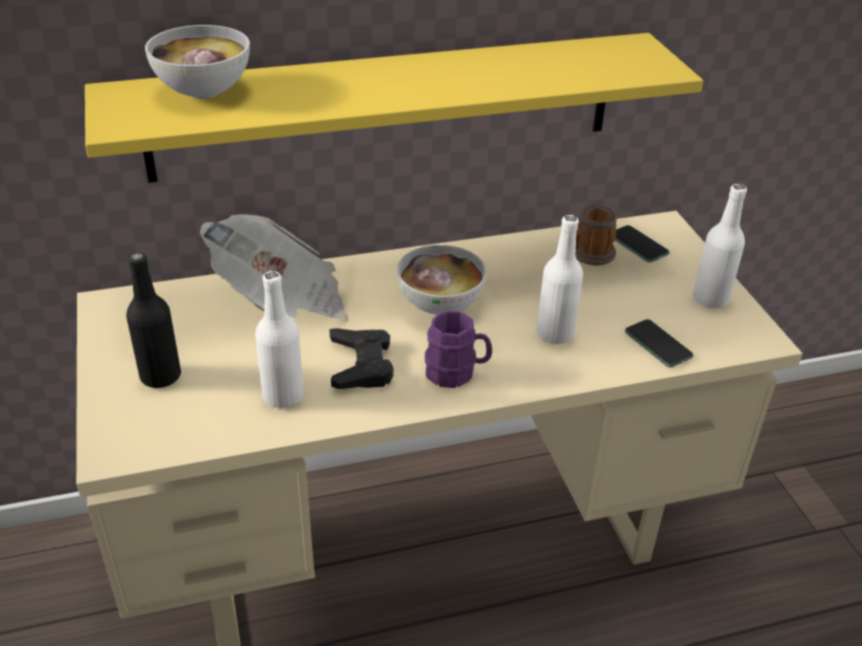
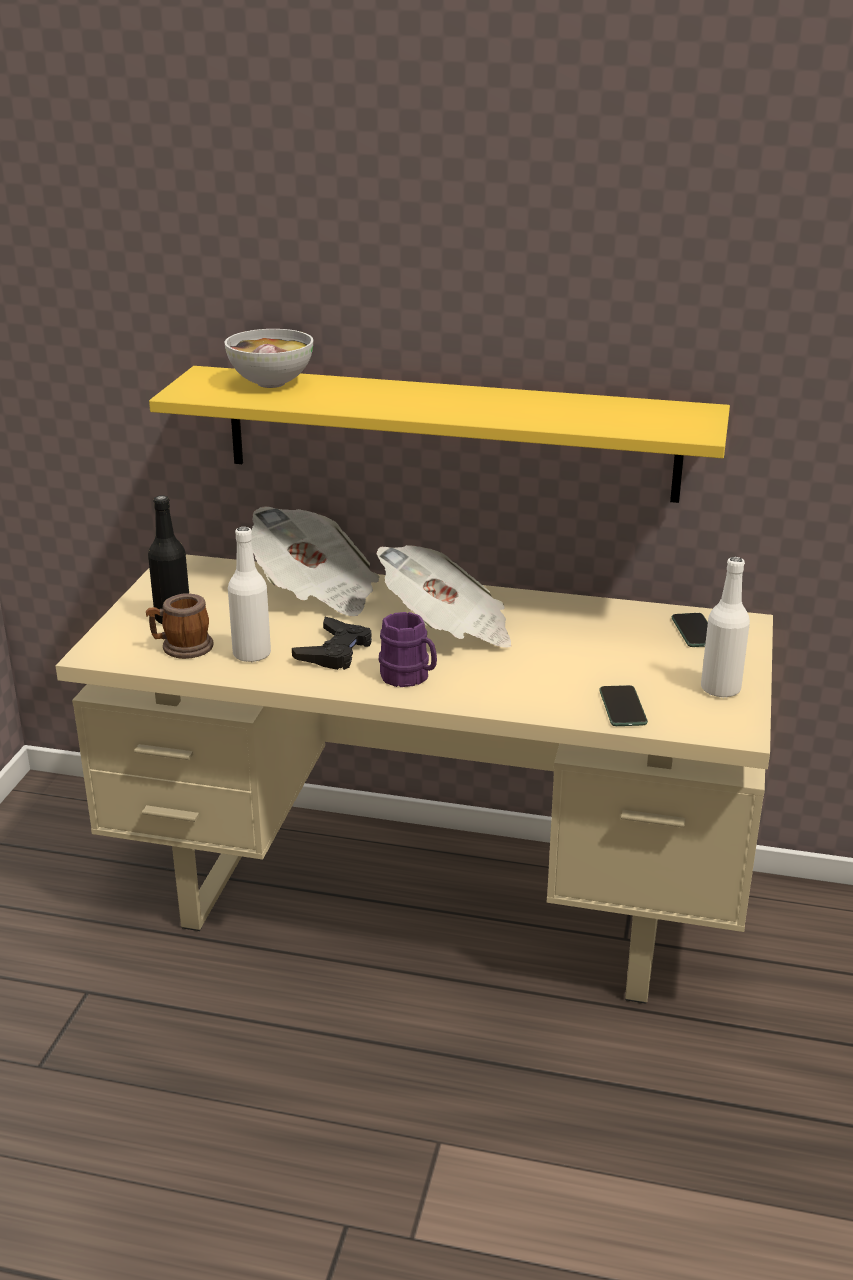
camera: 30 degrees right, 10 degrees down
bowl [397,245,487,315] -> newspaper [377,545,512,648]
white bottle [537,215,583,344] -> none
mug [576,205,617,265] -> mug moved to [146,593,214,659]

